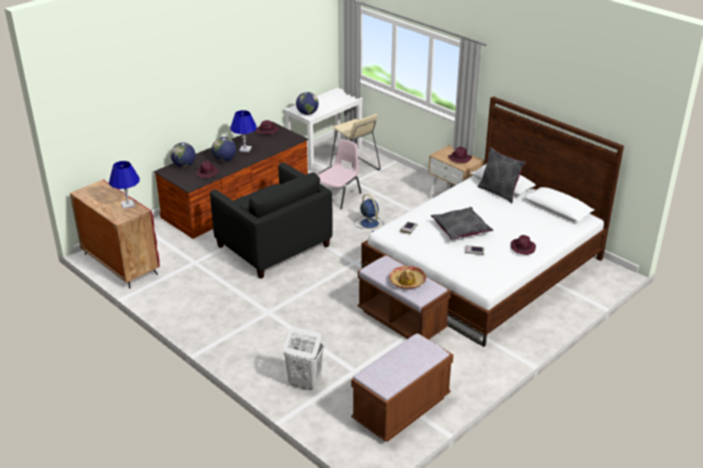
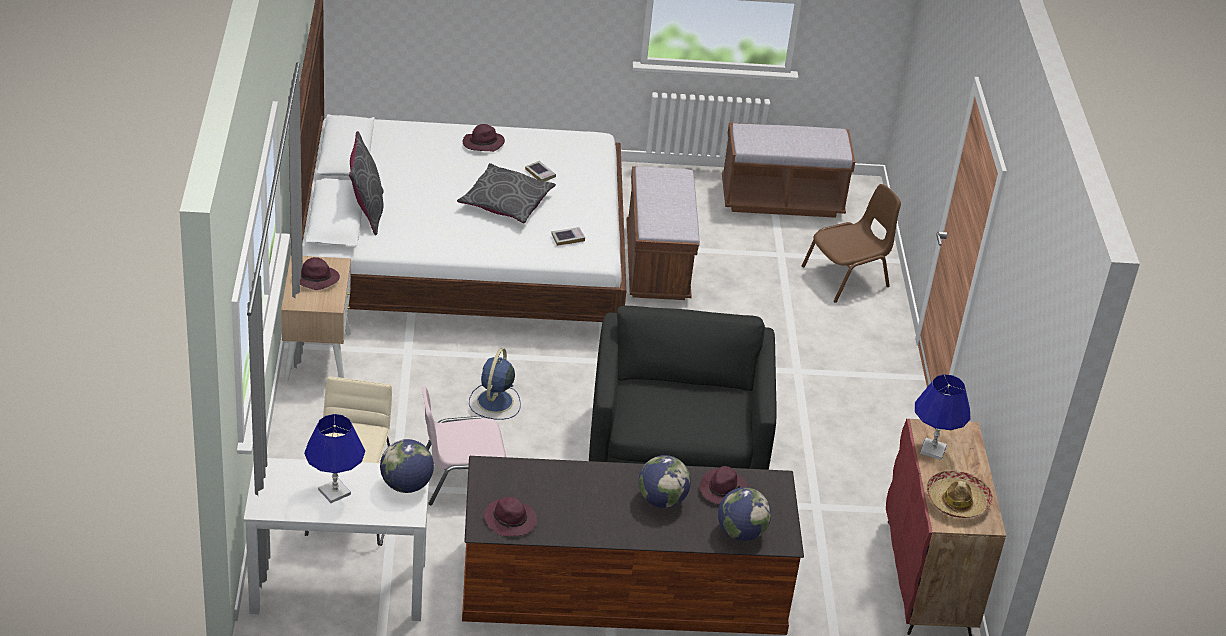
camera: 140 degrees left, 5 degrees up
blue table lamp [231,110,257,152] -> blue table lamp moved to [304,414,365,503]
white laundry basket [284,327,324,390] -> brown chair [802,184,901,303]
hat [389,266,426,289] -> hat moved to [926,470,993,518]

